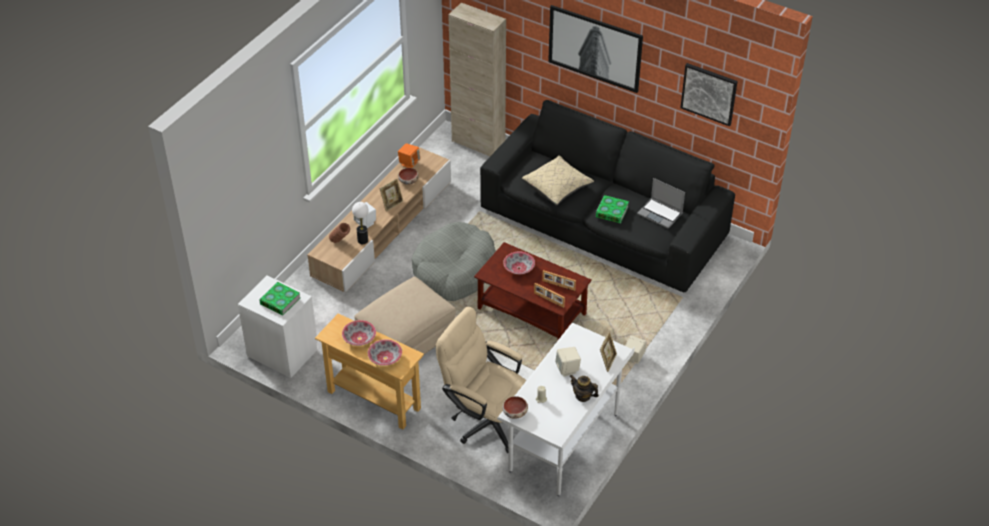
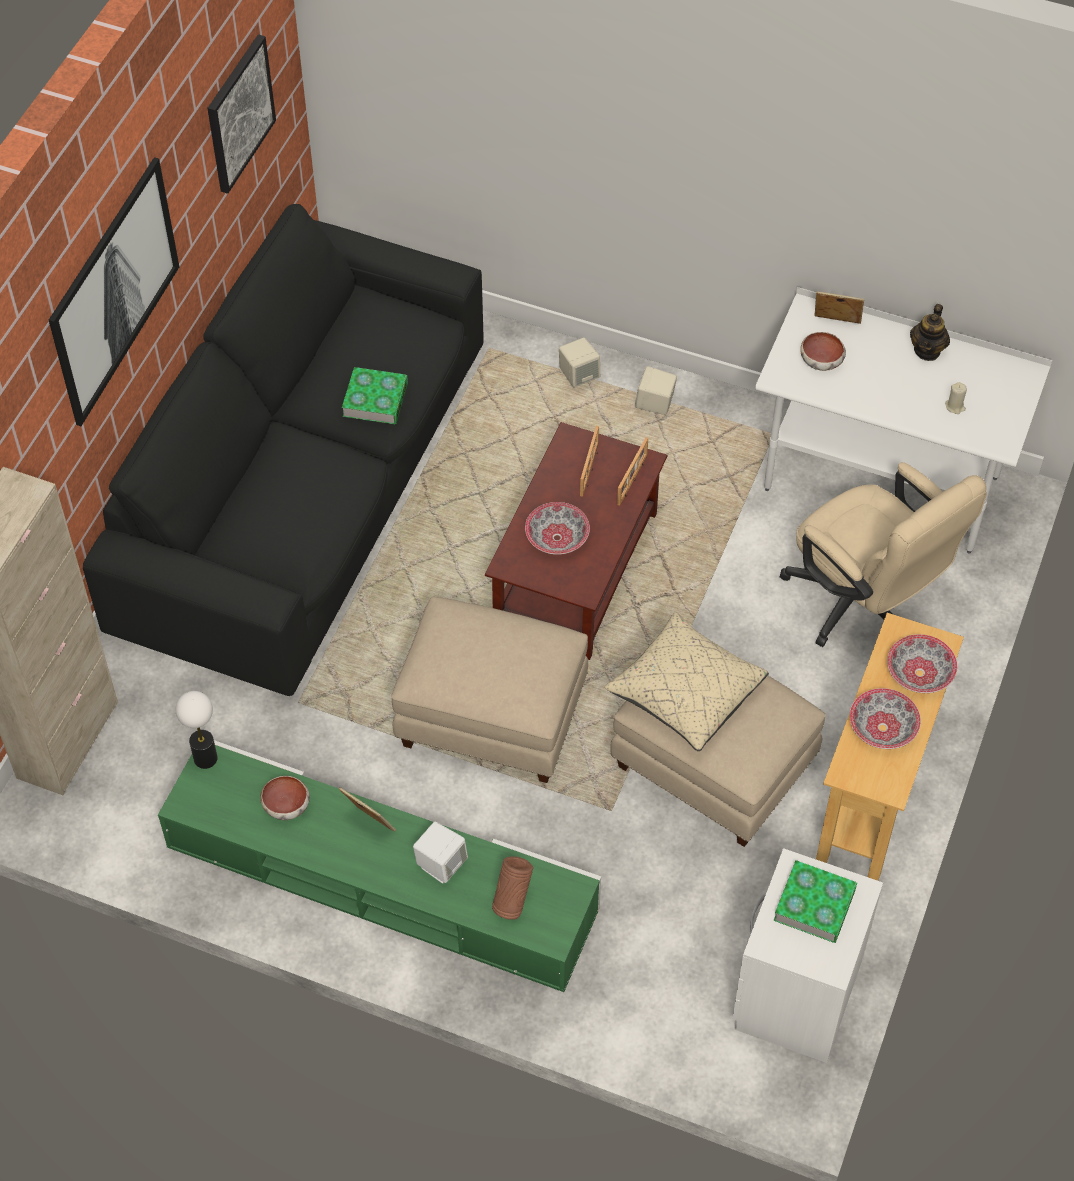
camera: 100 degrees left, 10 degrees up
beige tv stand [307,147,451,293] -> green tv stand [158,740,601,992]
table lamp [352,202,368,244] -> table lamp moved to [175,691,218,769]
orange speaker [398,143,420,168] -> none
grey dog bed [412,222,496,301] -> beige ottoman [391,597,588,783]
beige office chair [436,307,526,453] -> beige office chair turned 60 degrees counterclockwise [780,462,987,647]
bowl [502,396,528,419] -> bowl moved to [800,332,846,371]
beige pillow [522,155,594,205] -> beige pillow moved to [605,612,769,751]
beige speaker [555,347,581,377] -> beige speaker moved to [559,337,600,388]
laptop [637,178,685,229] -> none

